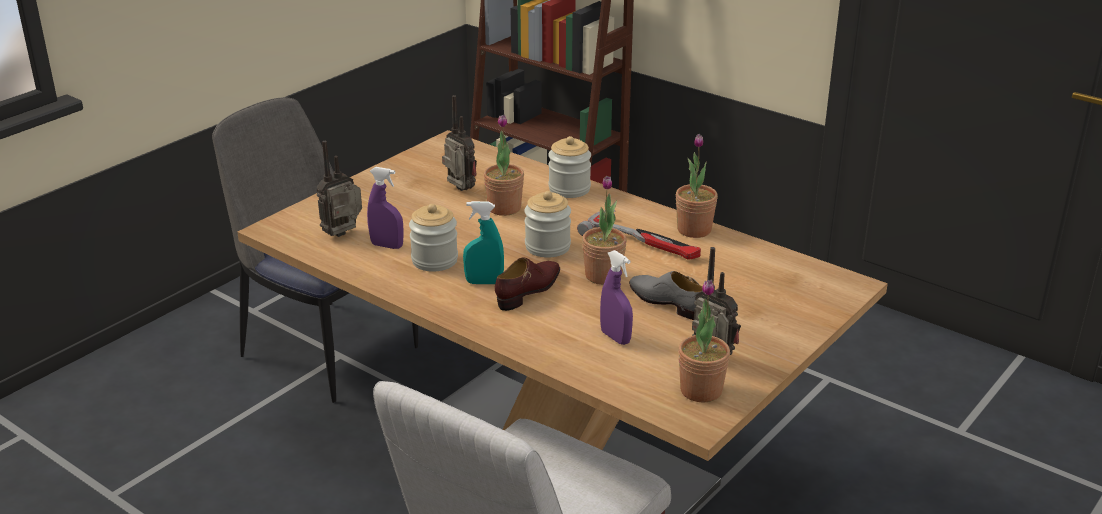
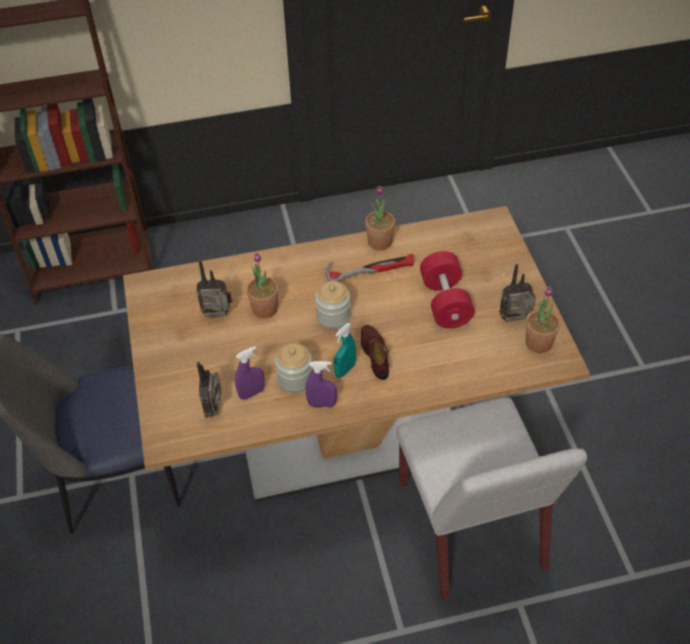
camera: 50 degrees left, 20 degrees up
jar [548,136,591,198] -> none
potted plant [582,176,627,285] -> none
purple spray bottle [600,250,633,345] -> purple spray bottle moved to [306,361,337,407]
grey shoe [629,271,703,320] -> red dumbbell [420,251,474,328]

